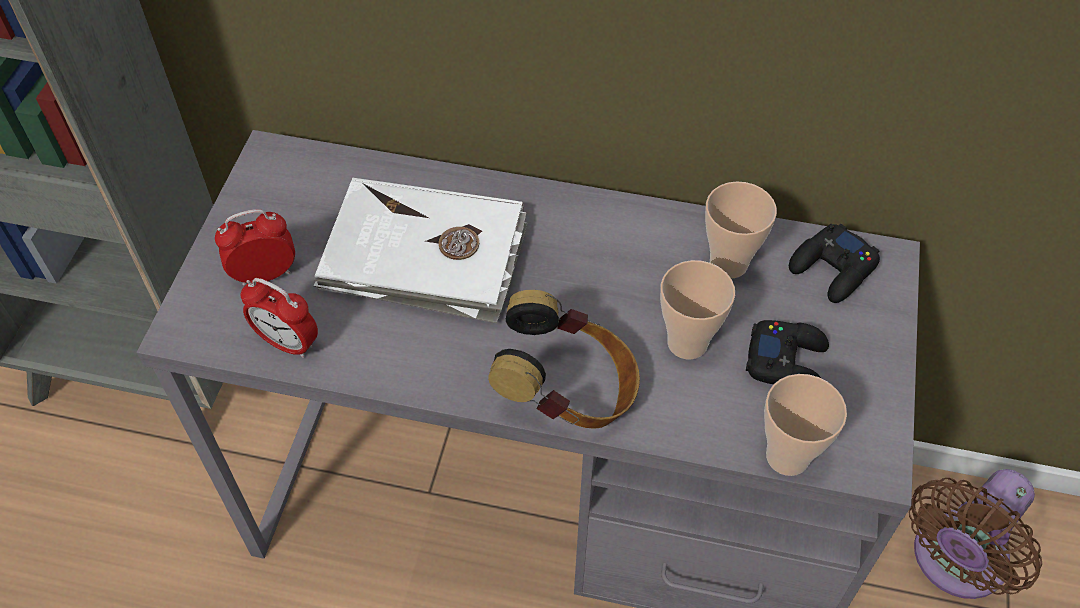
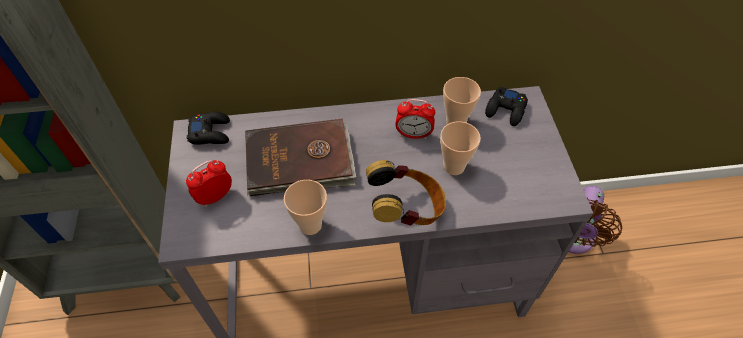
camera: 20 degrees left, 0 degrees up
alarm clock [240,278,318,358] -> alarm clock moved to [395,99,435,139]
white book [314,178,528,323] -> brown book [245,119,356,196]
black game controller [746,320,829,384] -> black game controller moved to [187,112,230,145]
cup [764,374,847,476] -> cup moved to [284,180,327,235]

